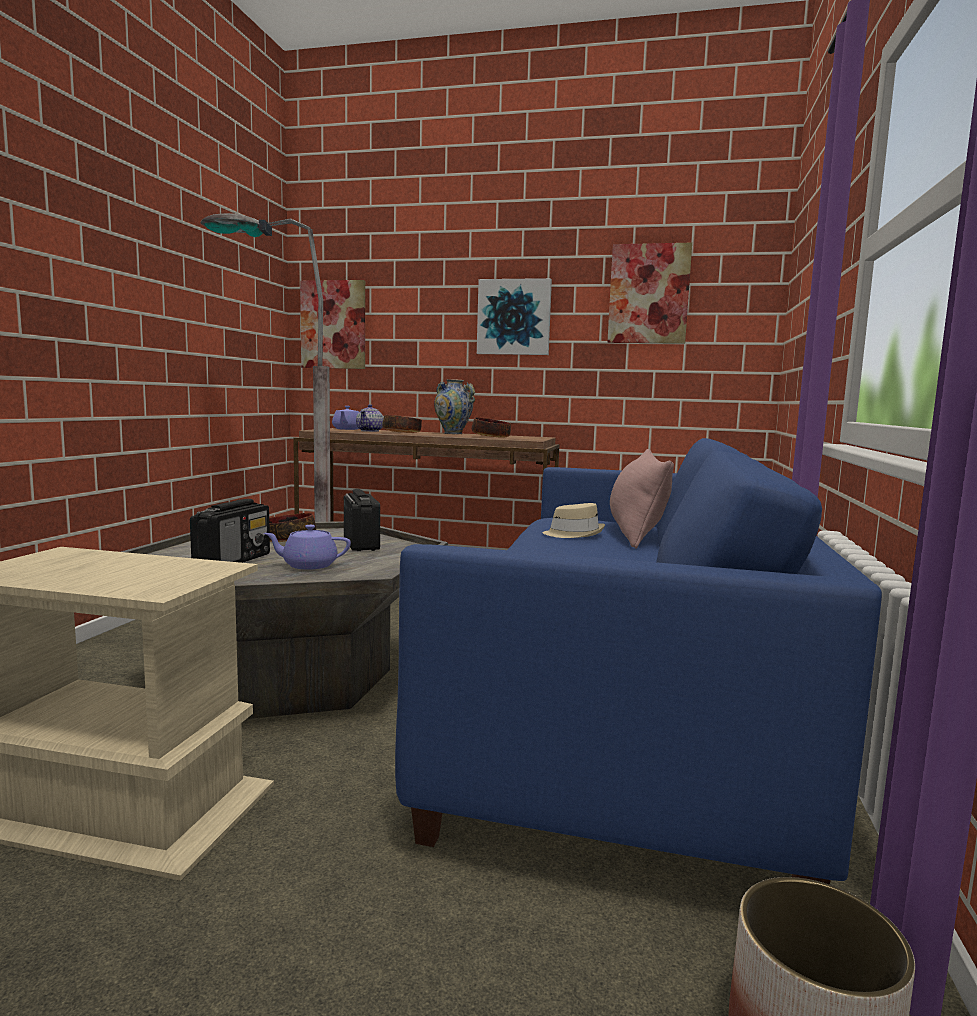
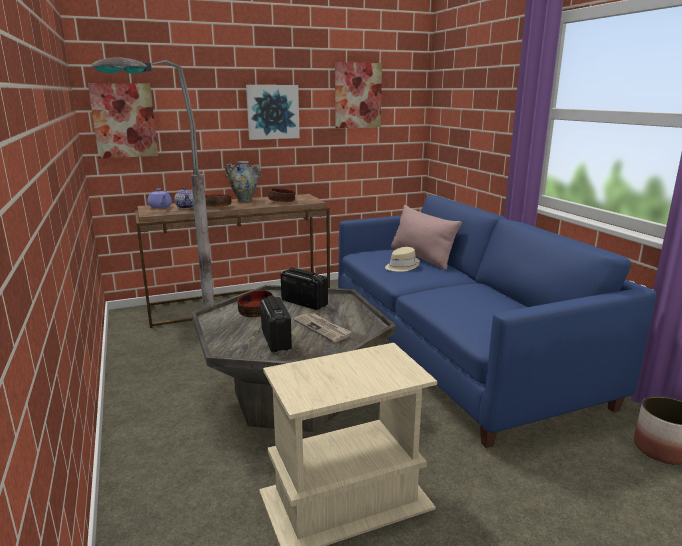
camera: 35 degrees left, 10 degrees up
purple teapot [264,525,351,570] -> newspaper [294,313,352,342]

